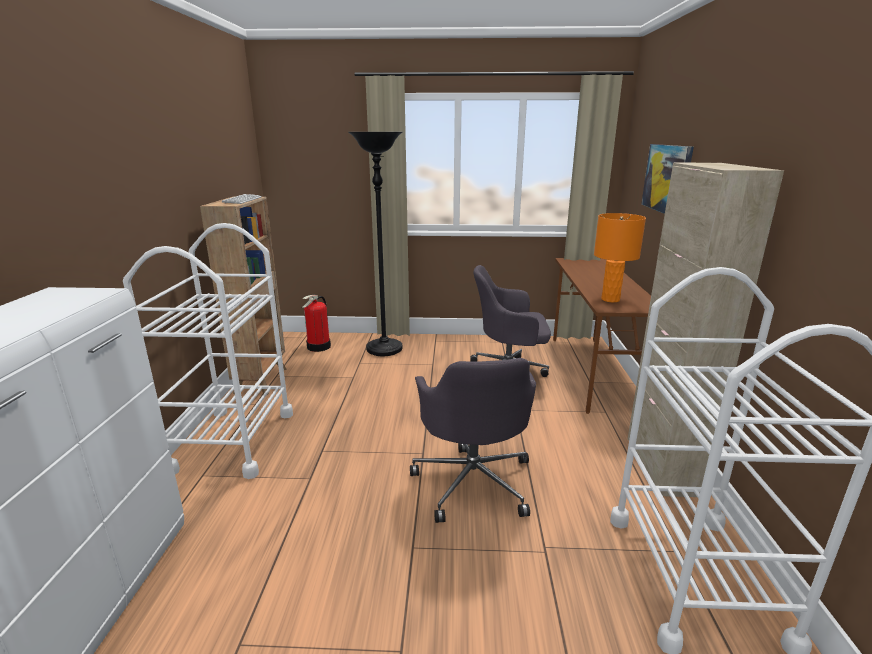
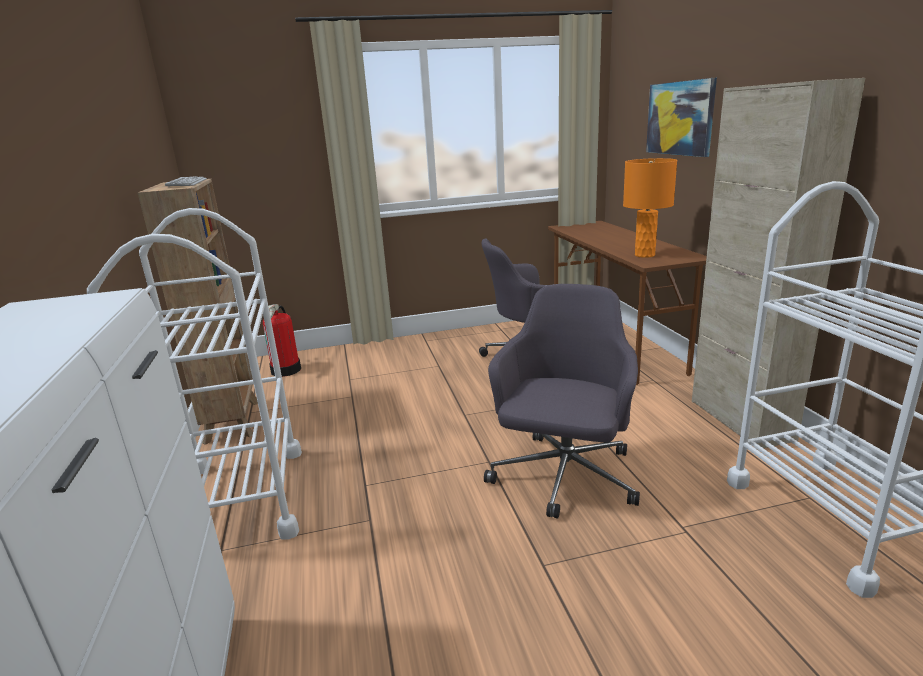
camera: 15 degrees left, 0 degrees up
black floor lamp [348,132,403,356] -> none
grey office chair [410,358,536,523] -> grey office chair turned 135 degrees counterclockwise [484,284,640,519]

